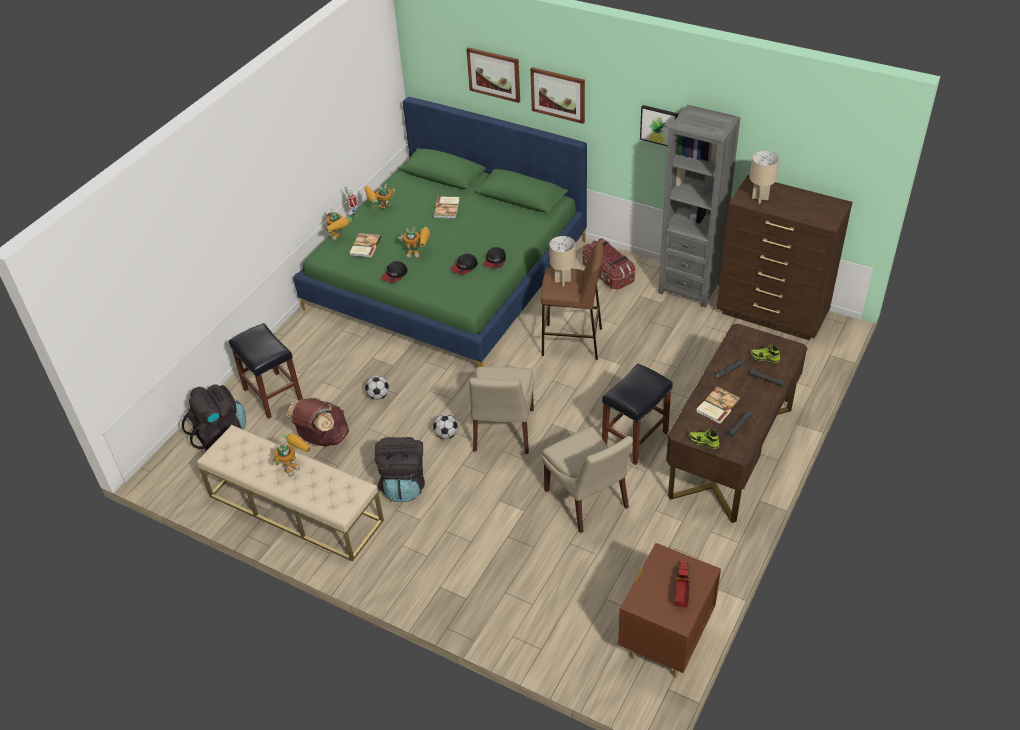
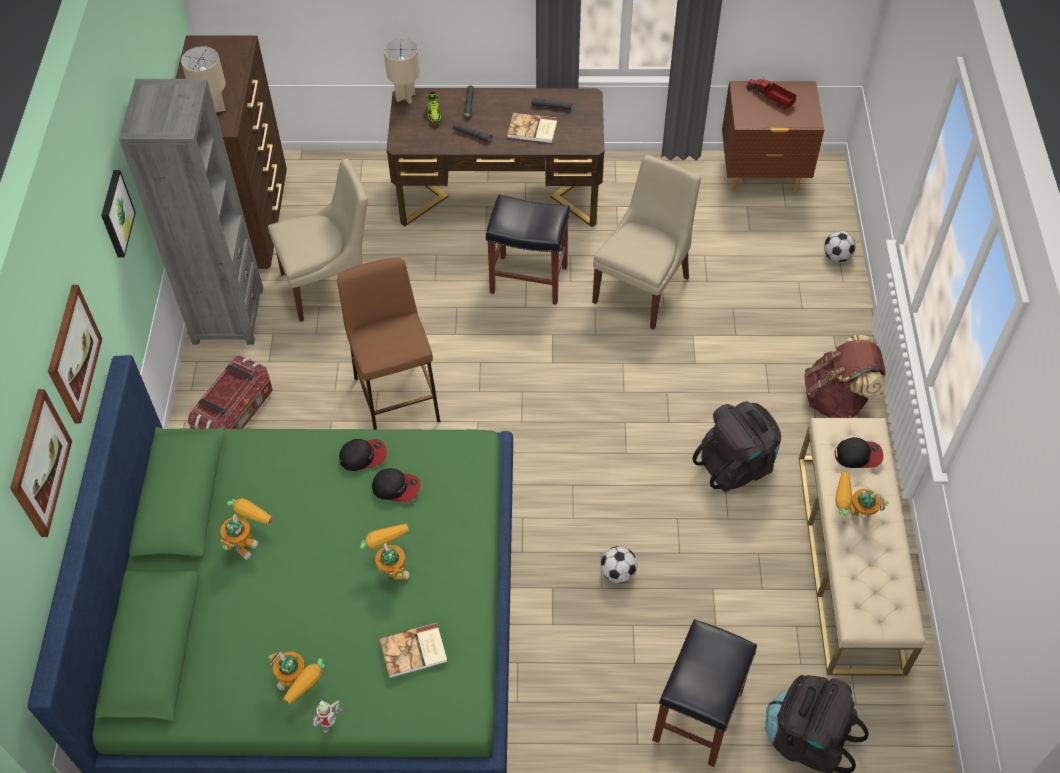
camera: 120 degrees left, 10 degrees up
brown backpack [284,398,349,447] -> brown backpack moved to [804,335,886,418]
toy robot [326,208,352,241] -> toy robot moved to [220,498,273,560]
cap [381,261,407,283] -> cap moved to [835,437,883,468]
book [433,196,460,218] -> none
football [433,414,458,439] -> football moved to [824,231,856,262]
beige chair [469,367,534,454] -> beige chair moved to [268,159,368,322]
beige table lamp [549,236,575,286] -> beige table lamp moved to [384,38,420,104]
toy truck [674,561,690,607] -> toy truck turned 60 degrees clockwise [746,78,797,110]
shoe [689,429,720,449] -> none

